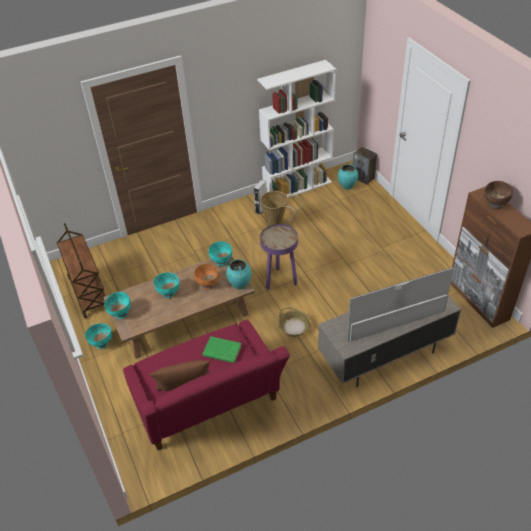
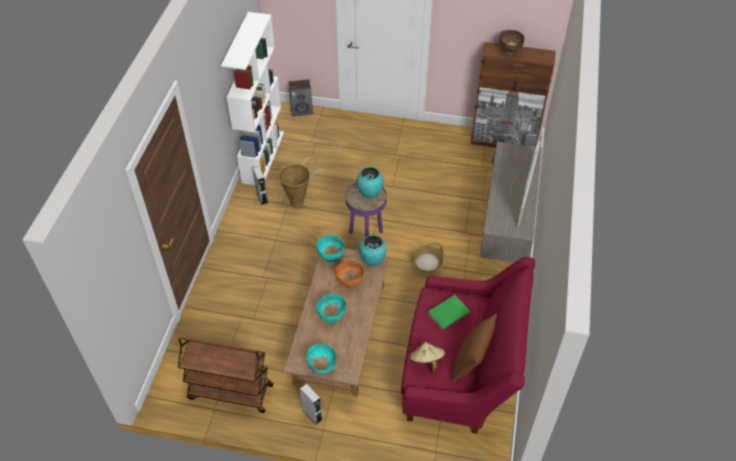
camera: 55 degrees left, 5 degrees up
turquoise bowl [85,323,112,349] -> grey speaker [300,384,323,425]
turquoise vase [338,164,358,190] -> turquoise vase moved to [357,166,383,199]
none -> beige hat [409,342,445,373]

